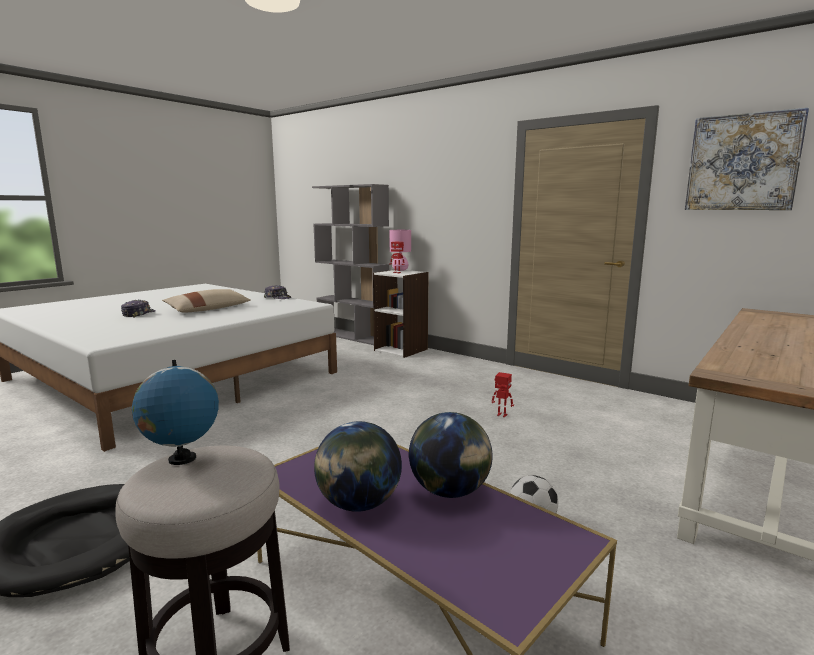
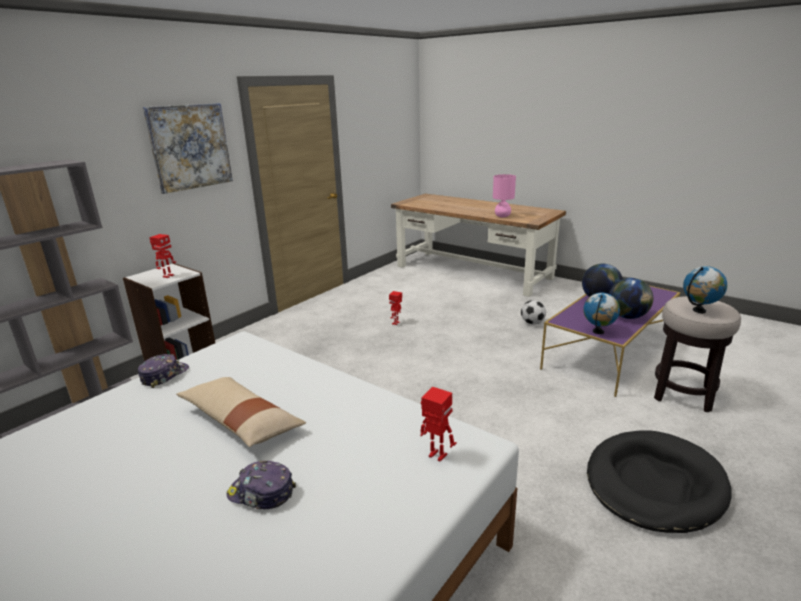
camera: 90 degrees left, 10 degrees up
pink table lamp [389,230,411,271] -> pink table lamp moved to [493,174,516,217]
picture [685,107,809,210] -> picture moved to [143,103,233,194]
none -> toy robot [420,387,457,462]
none -> globe [584,293,620,334]

